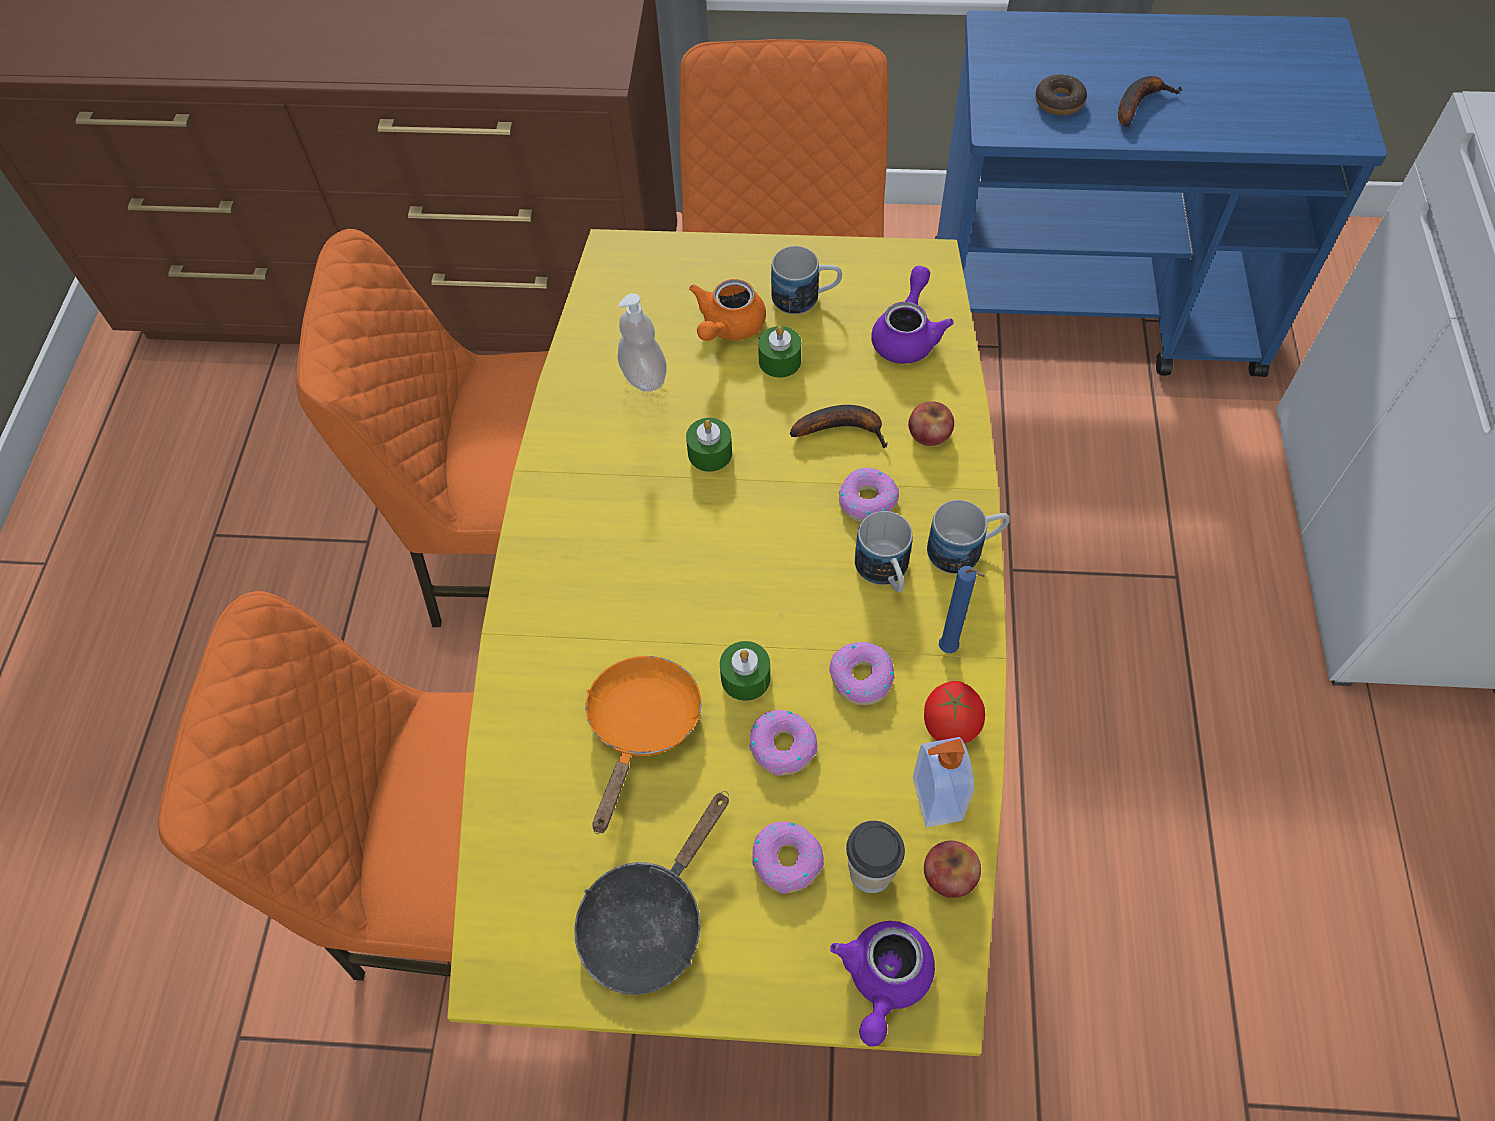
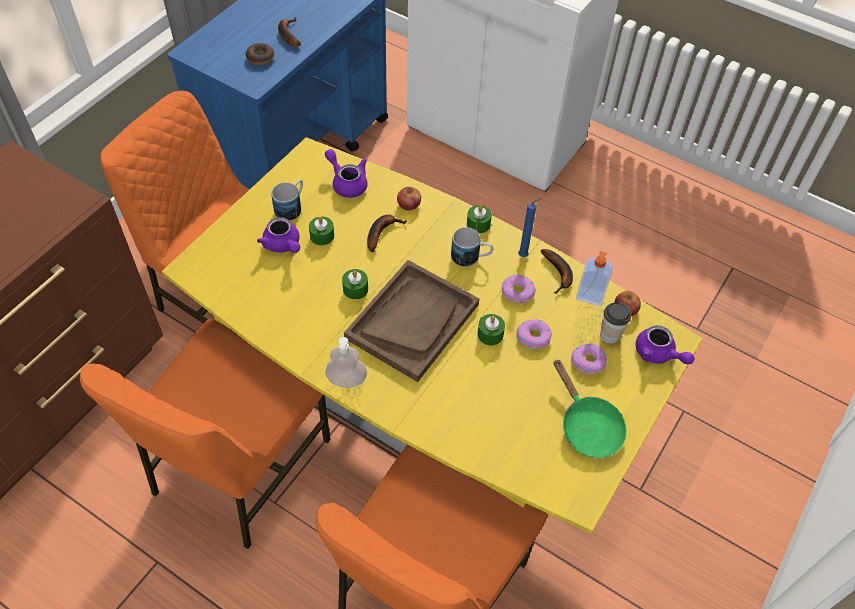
camera: 65 degrees left, 5 degrees down
black frying pan [574,791,729,995] -> green frying pan [554,359,627,458]
orange frying pan [585,656,702,834] -> none
soap dispenser [617,293,667,392] -> soap dispenser moved to [325,337,367,388]
orange teapot [689,279,766,341] -> purple teapot [257,217,300,253]
donut [839,468,899,522] -> none
tomato [924,681,985,743] -> banana [541,249,573,294]
mug [927,500,1010,574] -> green candle [467,205,492,234]
none -> brown tray [344,260,479,382]

